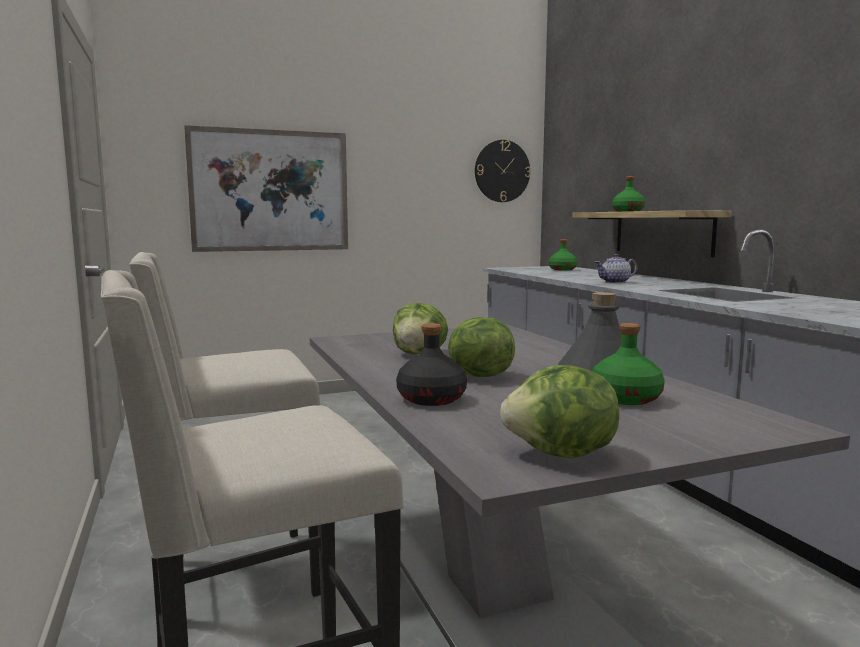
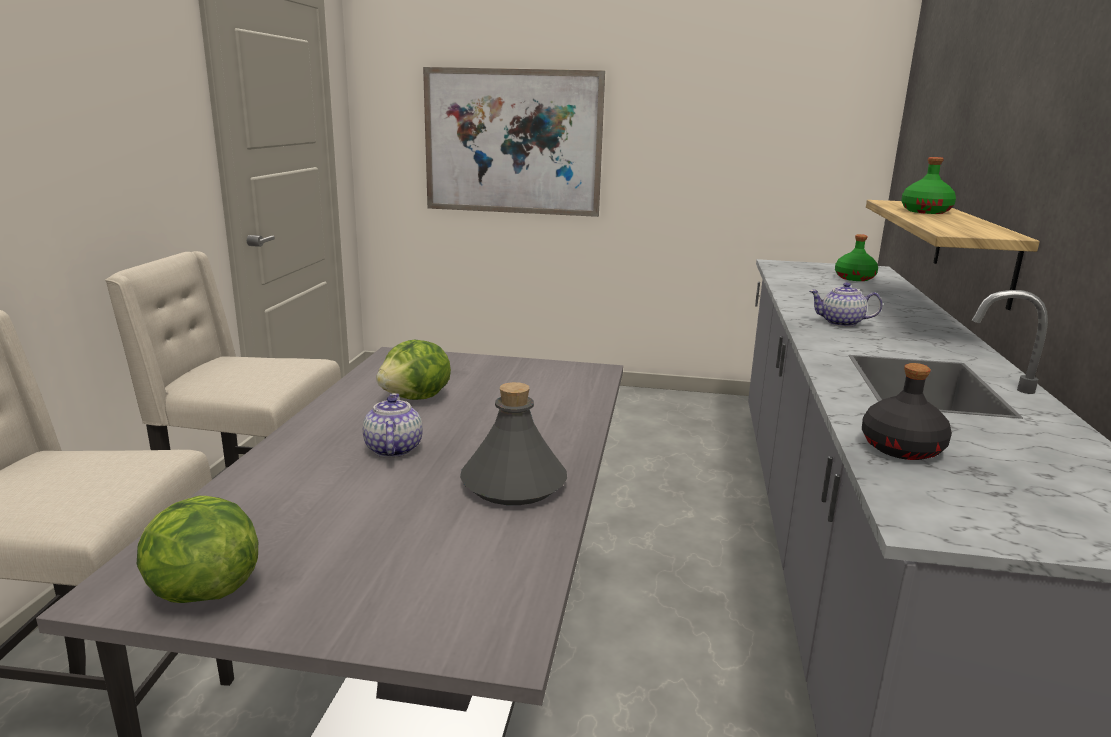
camera: 30 degrees right, 10 degrees up
black bottle [396,323,467,406] -> black bottle moved to [862,363,952,460]
lettuce [448,317,515,377] -> teapot [363,393,423,458]
wall clock [475,140,531,202] -> none
green bottle [592,323,665,405] -> none

